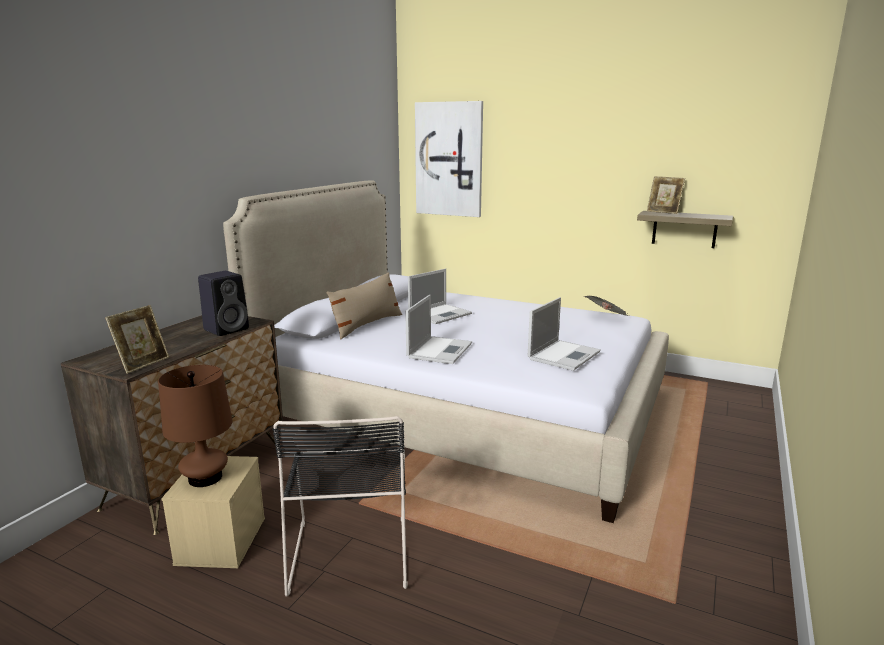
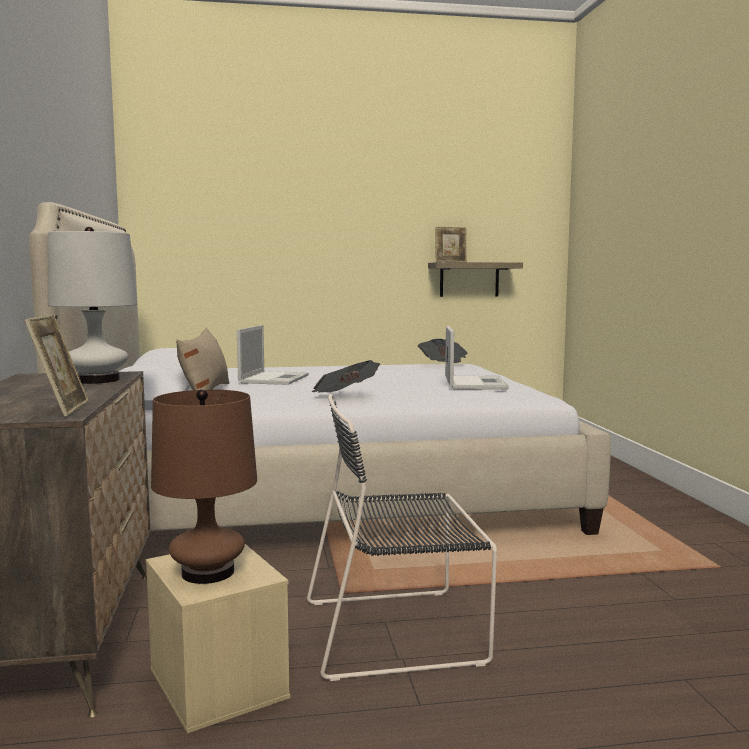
camera: 35 degrees left, 10 degrees down
black speaker [198,271,249,336] -> white table lamp [48,227,137,384]
black chair [273,416,408,597] -> black chair turned 120 degrees clockwise [307,394,497,681]
laptop [405,295,472,364] -> newspaper [311,360,380,393]
picture [415,101,483,217] -> none

